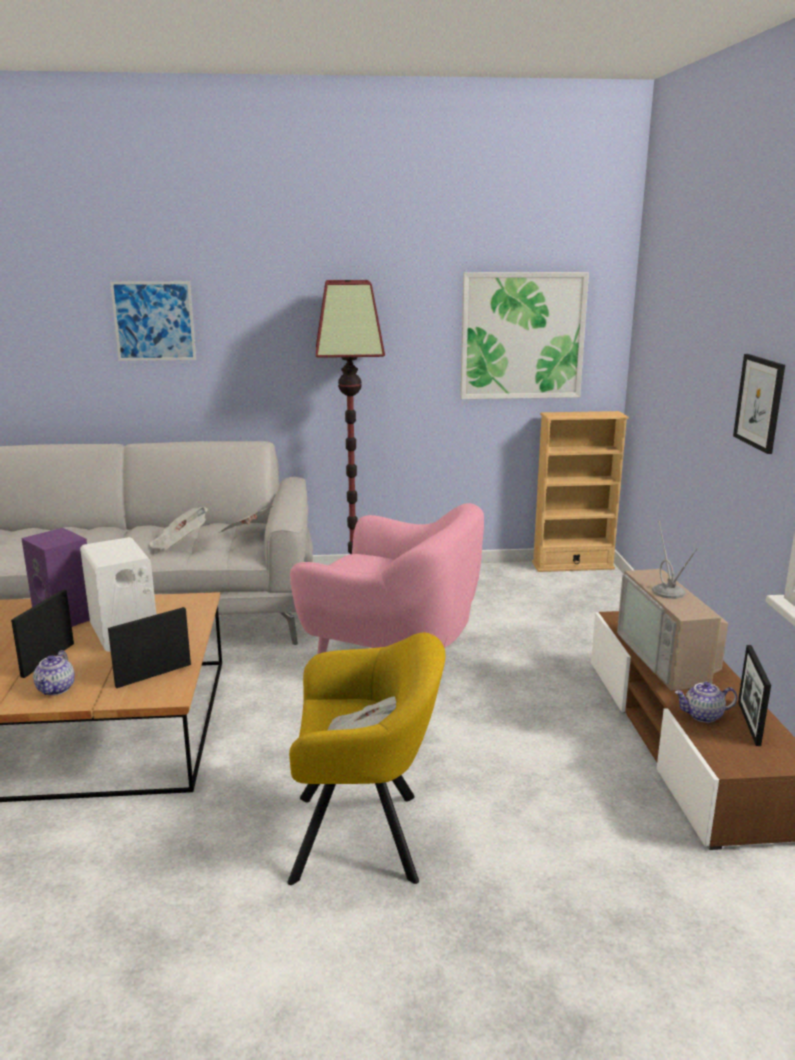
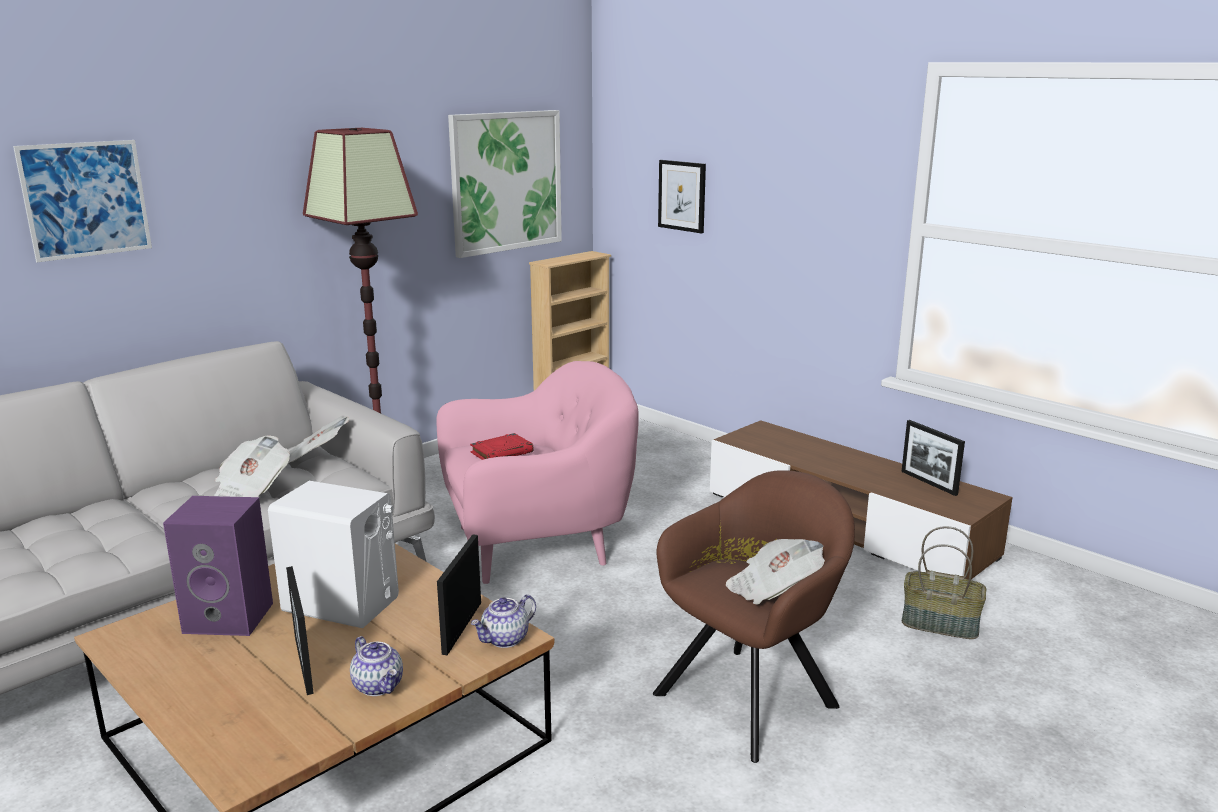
camera: 40 degrees left, 0 degrees up
yellow armchair [287,632,445,885] -> brown armchair [653,470,855,763]
television [617,521,728,691] -> none
teapot [675,682,737,723] -> teapot moved to [471,594,536,648]
picture [733,354,785,454] -> picture moved to [658,160,706,233]
none -> red book [470,433,534,460]
none -> basket [902,526,986,639]

